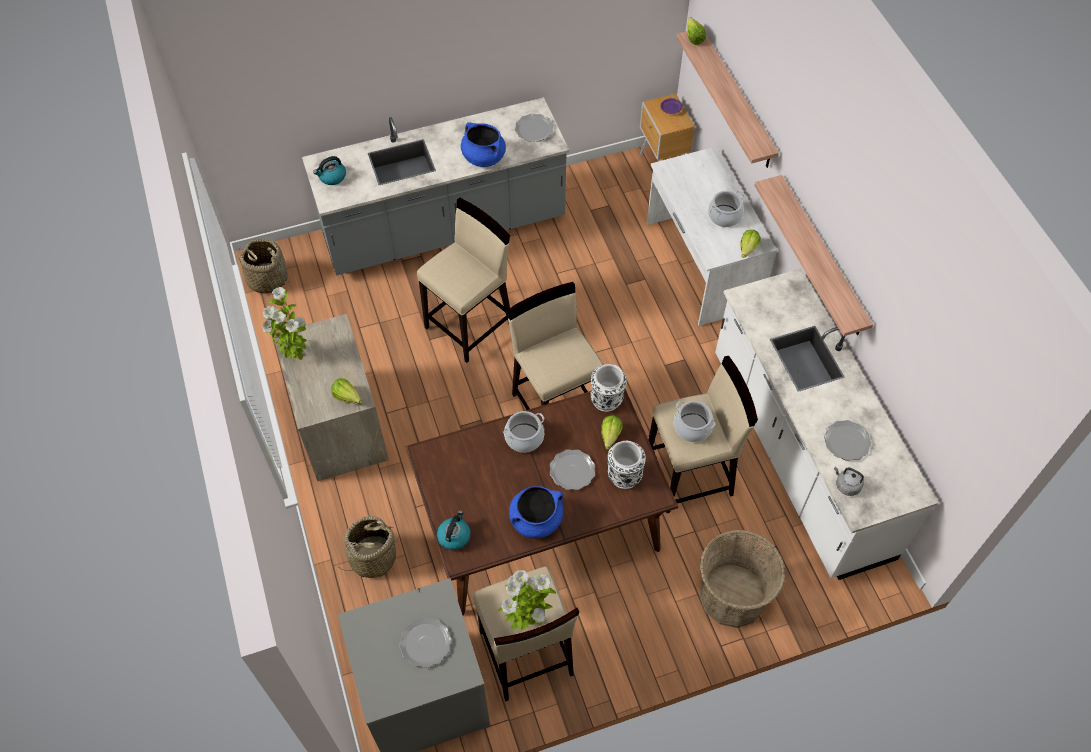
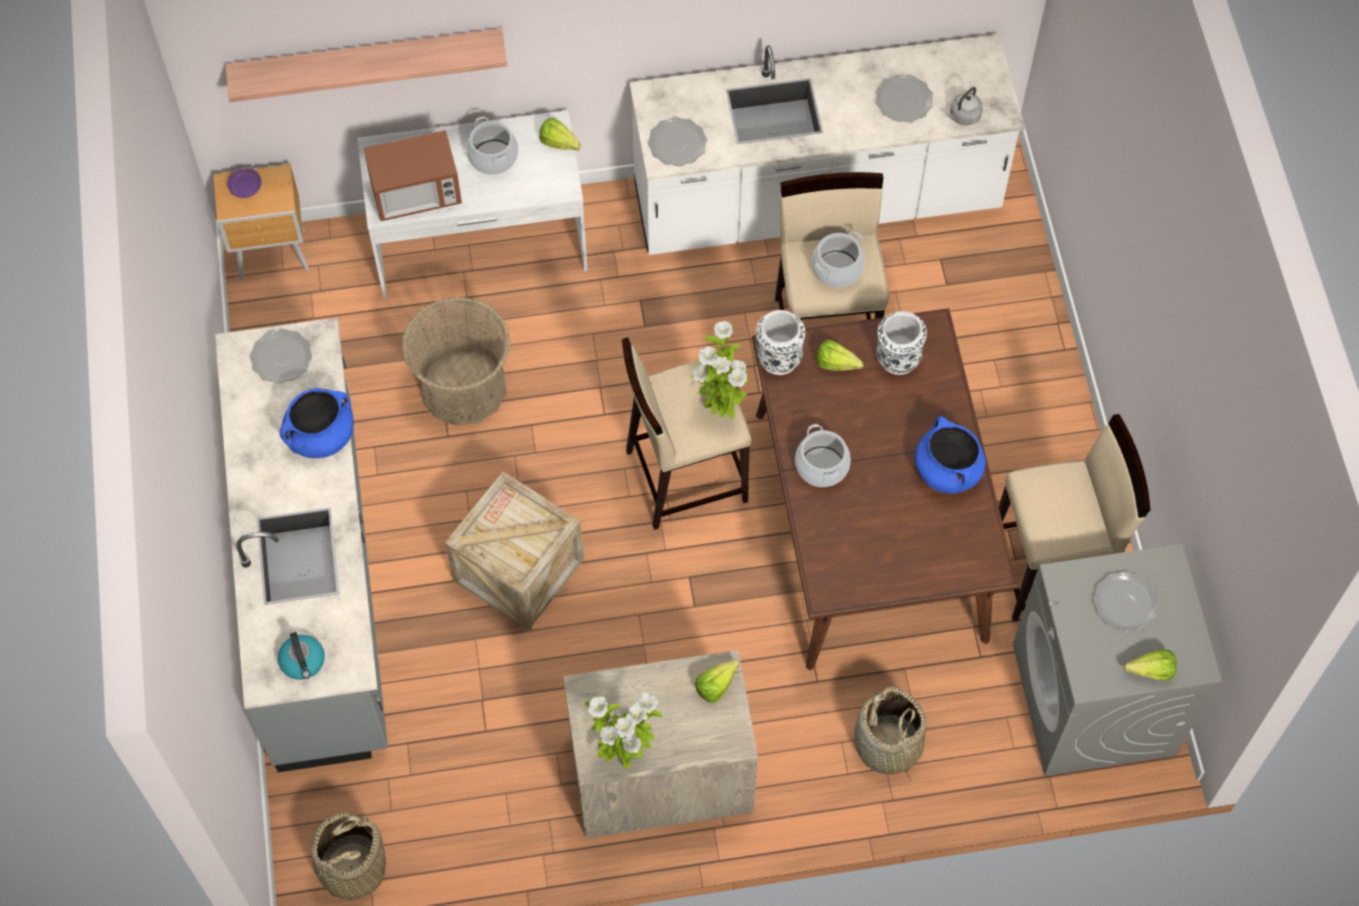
camera: 80 degrees left, 5 degrees up
beige stool [417,198,510,363] -> crate [445,472,584,630]
kettle [437,510,471,550] -> none
potted plant [498,570,556,630] -> potted plant moved to [691,321,749,419]
plate [550,449,595,490] -> plate moved to [648,117,707,166]
lettuce [687,18,706,45] -> lettuce moved to [1124,650,1177,680]
basket [699,530,786,628] -> basket moved to [402,297,511,425]
shelf [754,175,873,337] -> none
none -> microwave [364,130,462,221]

